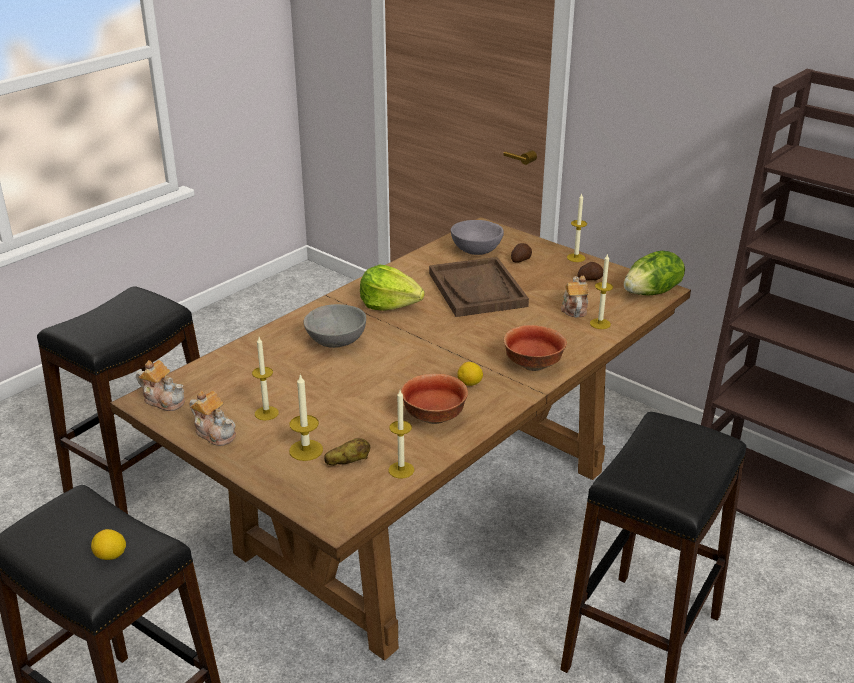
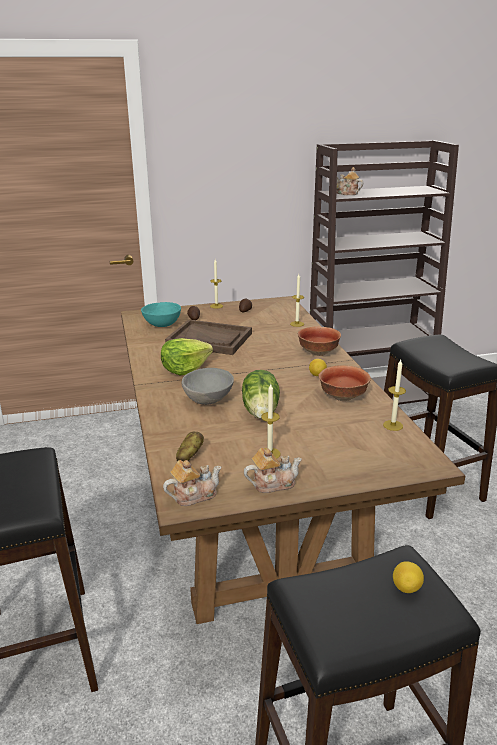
camera: 55 degrees left, 5 degrees down
candle [289,374,323,461] -> none
potato [324,438,370,466] -> potato moved to [176,432,204,461]
grey bowl [451,220,504,255] -> turquoise bowl [141,302,181,327]
teapot [561,276,589,317] -> teapot moved to [336,167,363,195]
lettuce [624,251,685,296] -> lettuce moved to [242,370,280,419]

